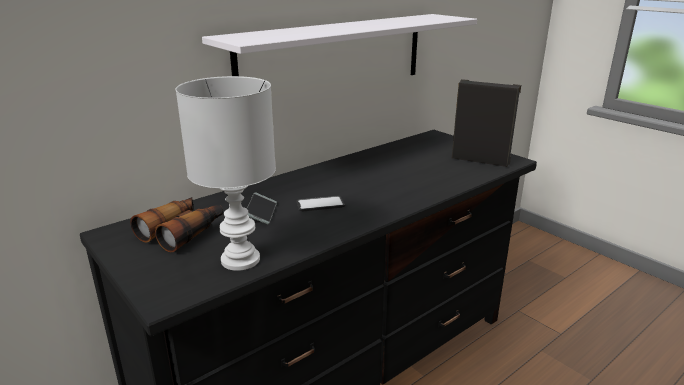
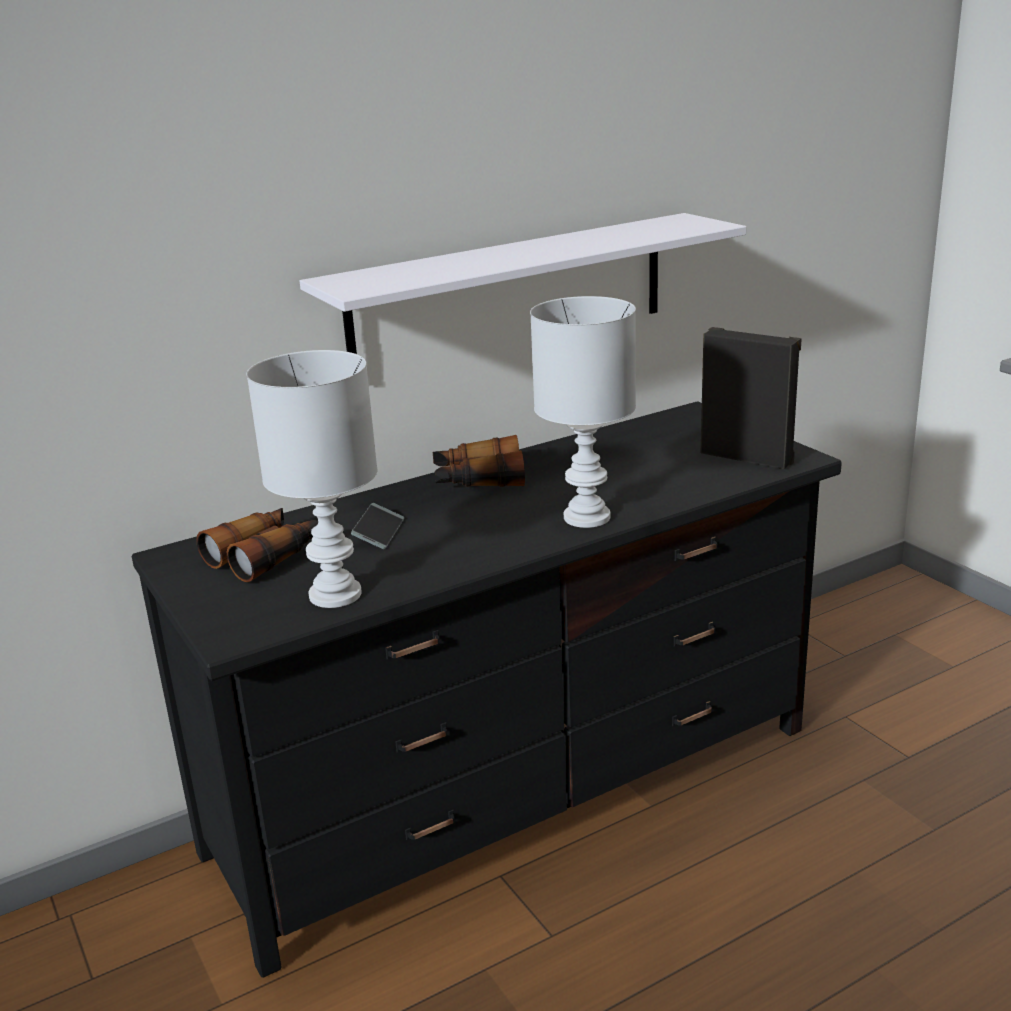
camera: 10 degrees right, 0 degrees up
phone [296,196,345,211] -> none
none -> binoculars [433,435,525,487]
none -> white table lamp [530,296,636,528]

